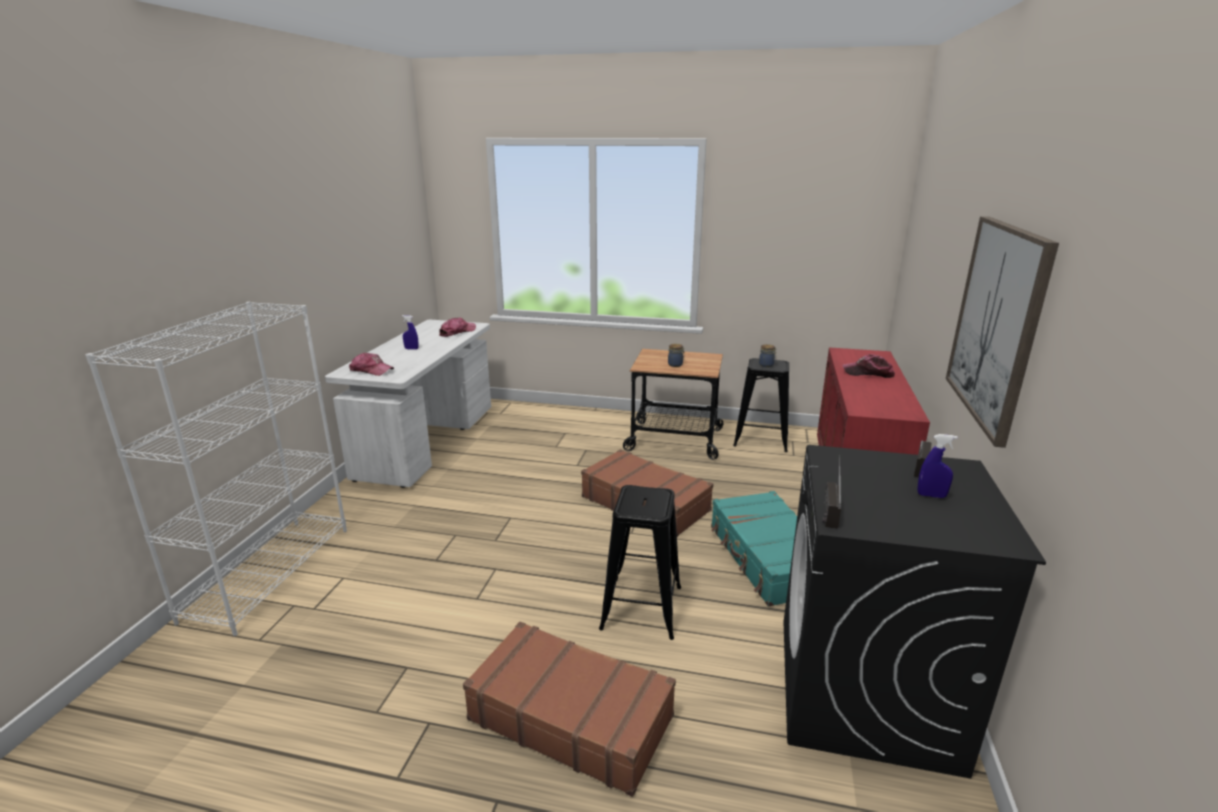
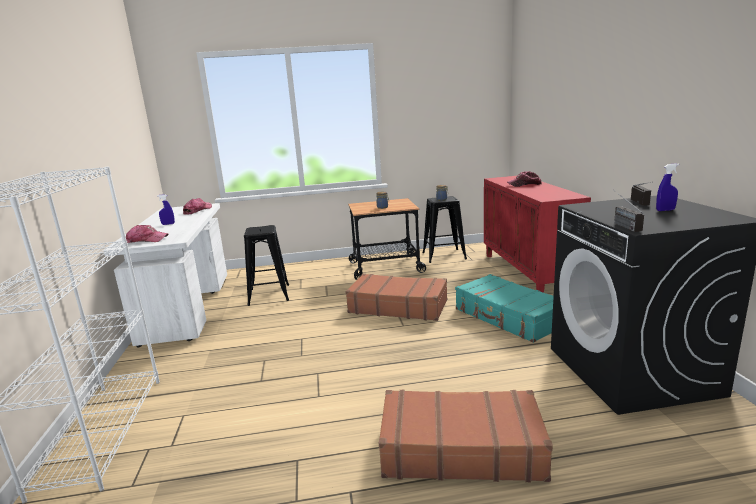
camera: 20 degrees left, 5 degrees down
black stool [599,485,681,640] -> black stool moved to [244,225,289,306]
picture [946,216,1059,448] -> none

